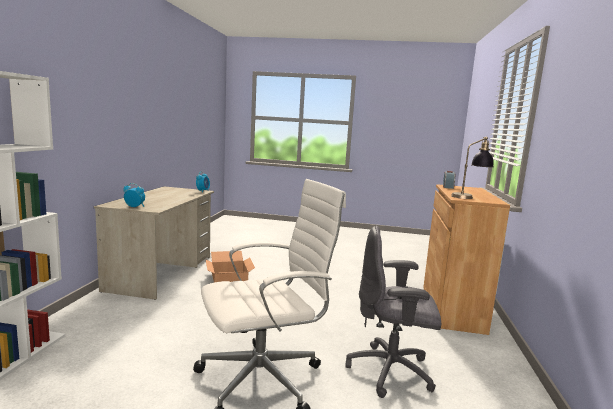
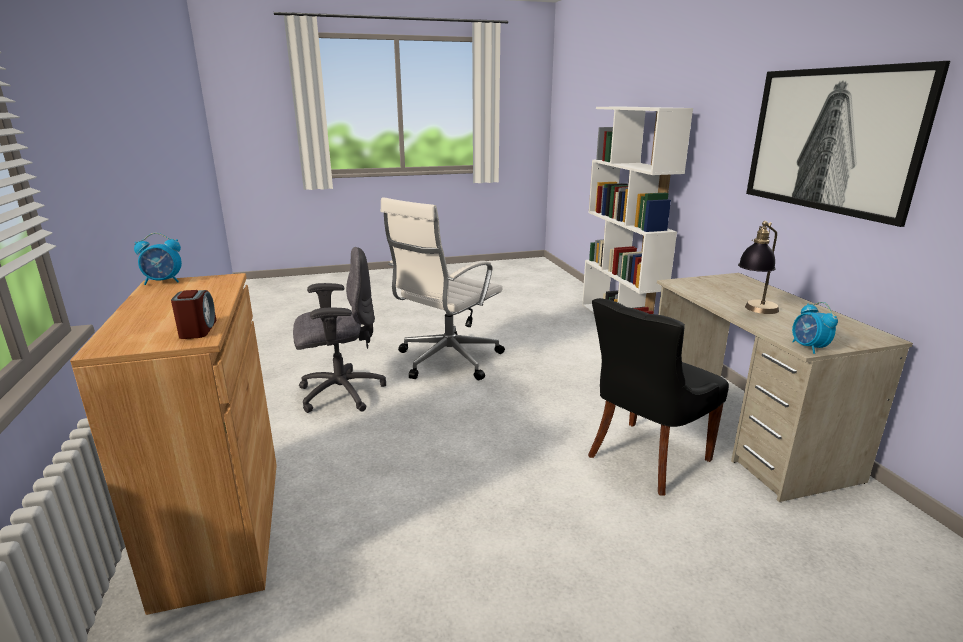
camera: 155 degrees right, 10 degrees up
alarm clock [123,183,145,207] -> alarm clock moved to [134,233,182,285]
cardboard box [205,251,255,283] -> black chair [588,298,729,495]
table lamp [451,137,494,199] -> table lamp moved to [738,221,779,314]
none -> picture [746,61,950,227]

